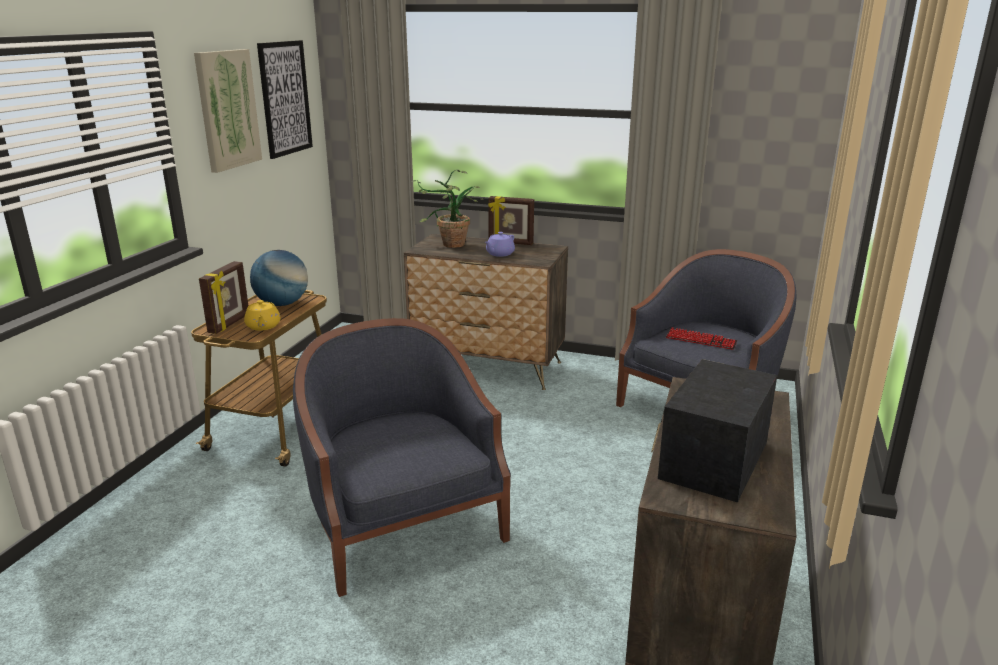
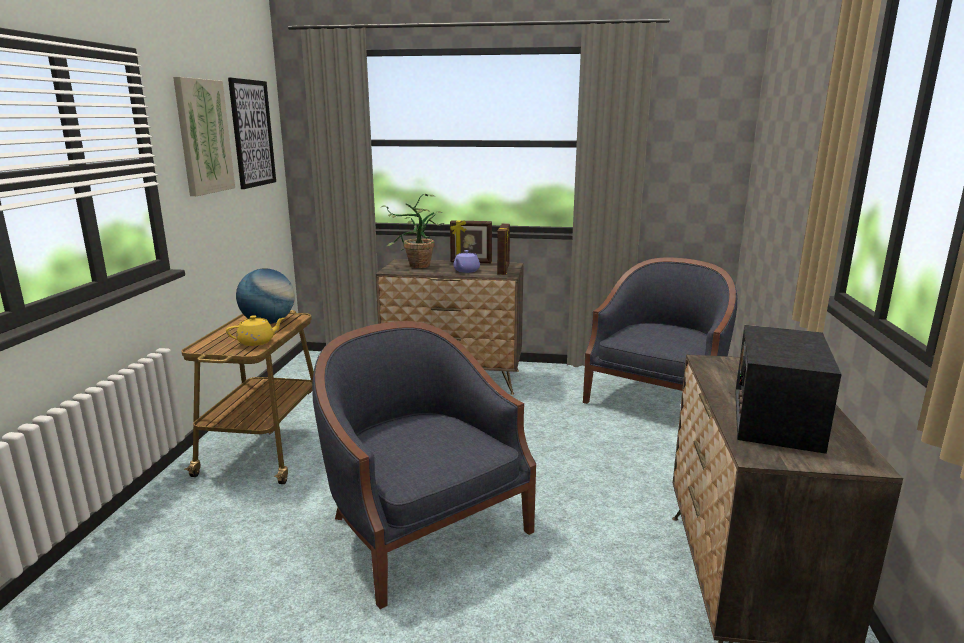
camera: 10 degrees left, 5 degrees down
picture frame [199,261,248,334] -> picture frame moved to [497,223,510,275]
yellow teapot [244,300,281,330] -> yellow teapot turned 90 degrees counterclockwise [226,315,284,346]
keyboard [666,327,738,350] -> none

